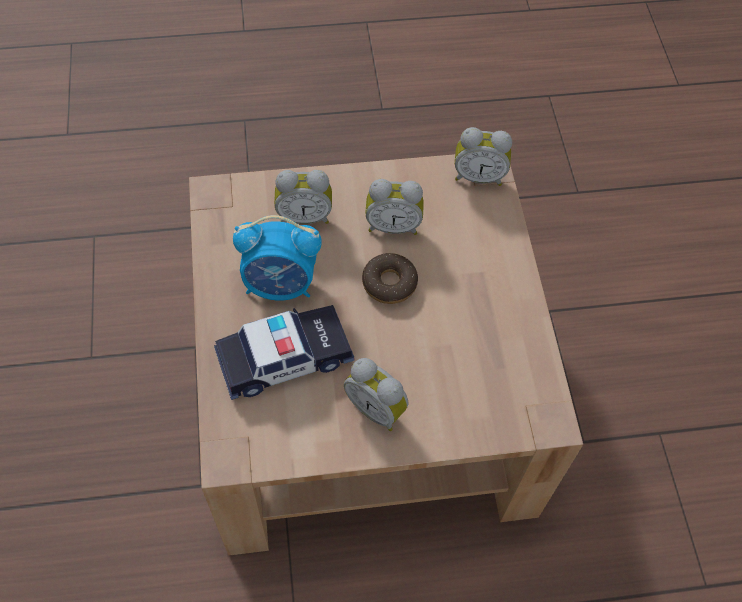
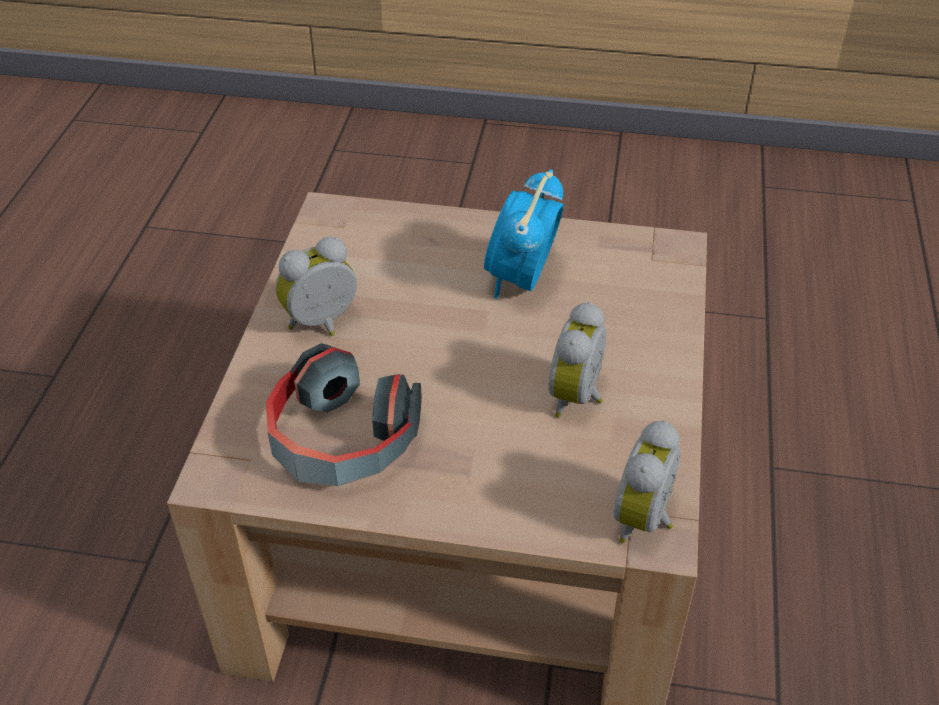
camera: 110 degrees right, 15 degrees down
toy car [214,305,354,400] -> none
alarm clock [274,170,332,224] -> none
donut [362,253,418,304] -> none
none -> headphones [266,343,422,486]

